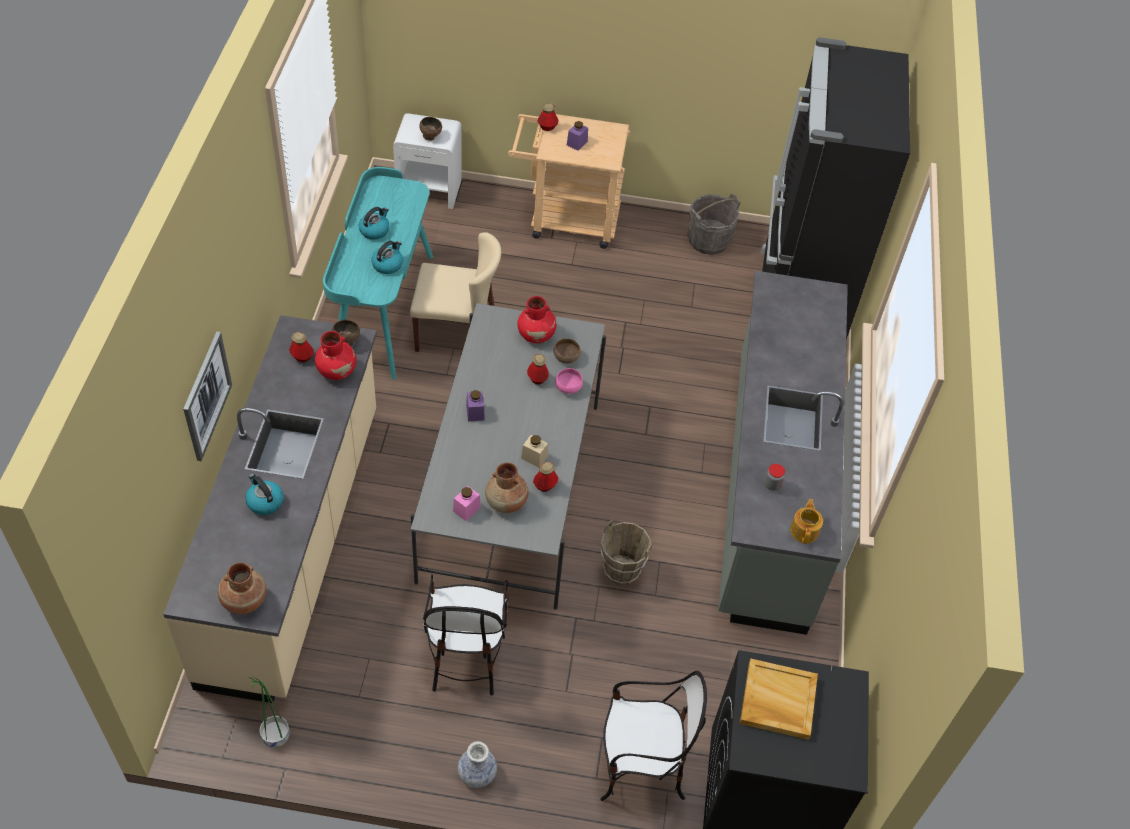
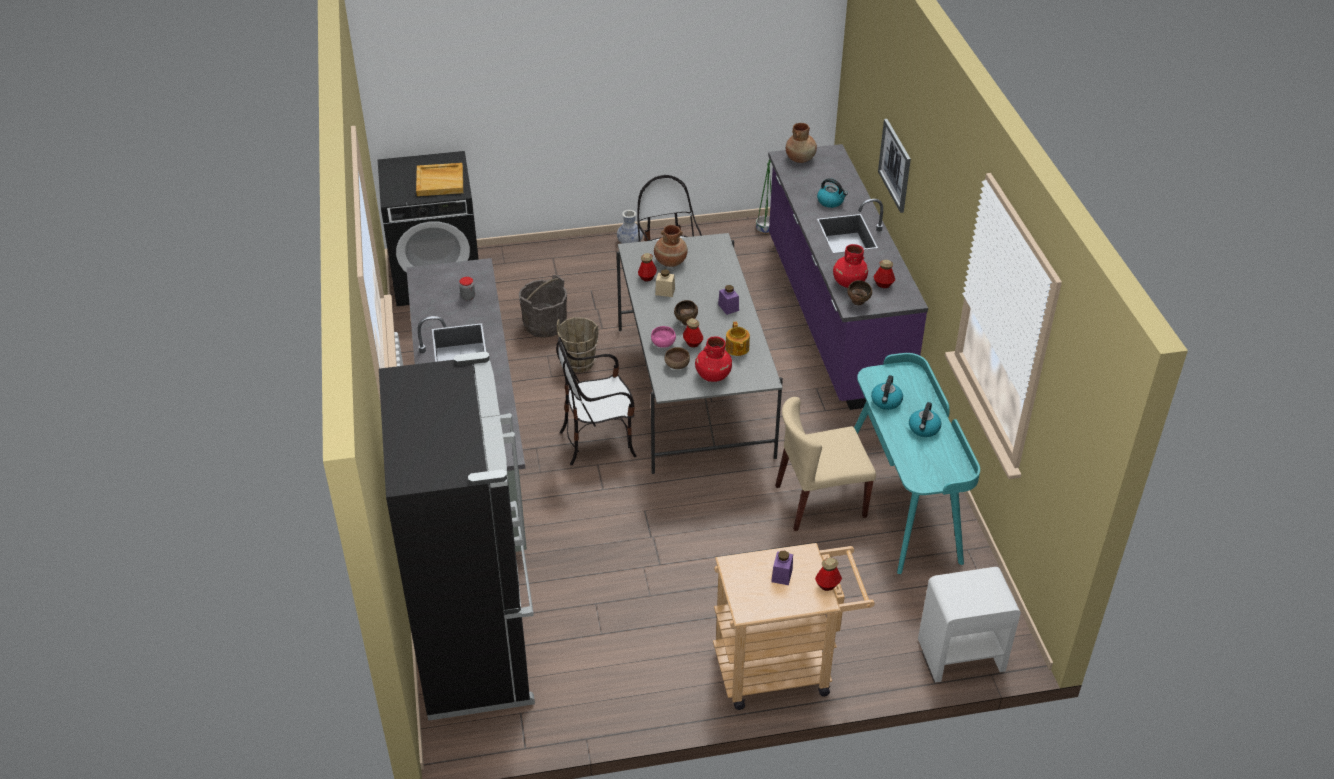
camera: 165 degrees right, 10 degrees down
beige counter [163,315,377,703] -> purple counter [768,144,928,410]
brown bowl [419,117,442,141] -> brown bowl moved to [674,300,698,325]
pink jar [453,486,481,521] -> none
chair [600,671,707,801] -> chair moved to [556,337,637,465]
grey bucket [688,194,740,255] -> grey bucket moved to [519,275,567,338]
teapot [790,499,823,544] -> teapot moved to [726,322,750,356]

